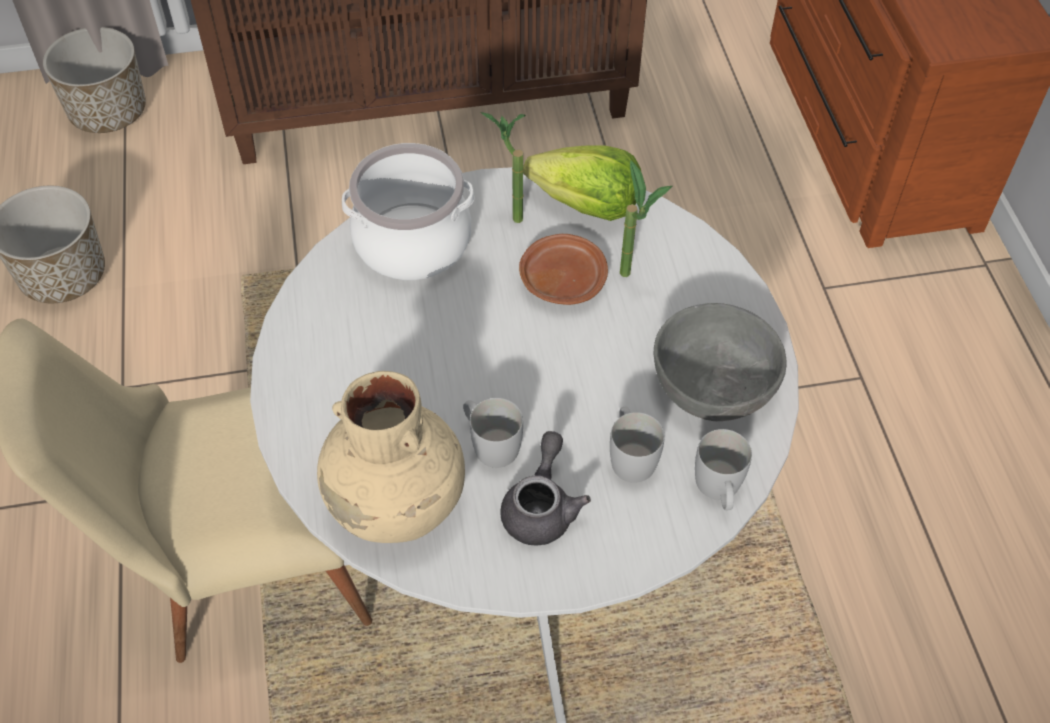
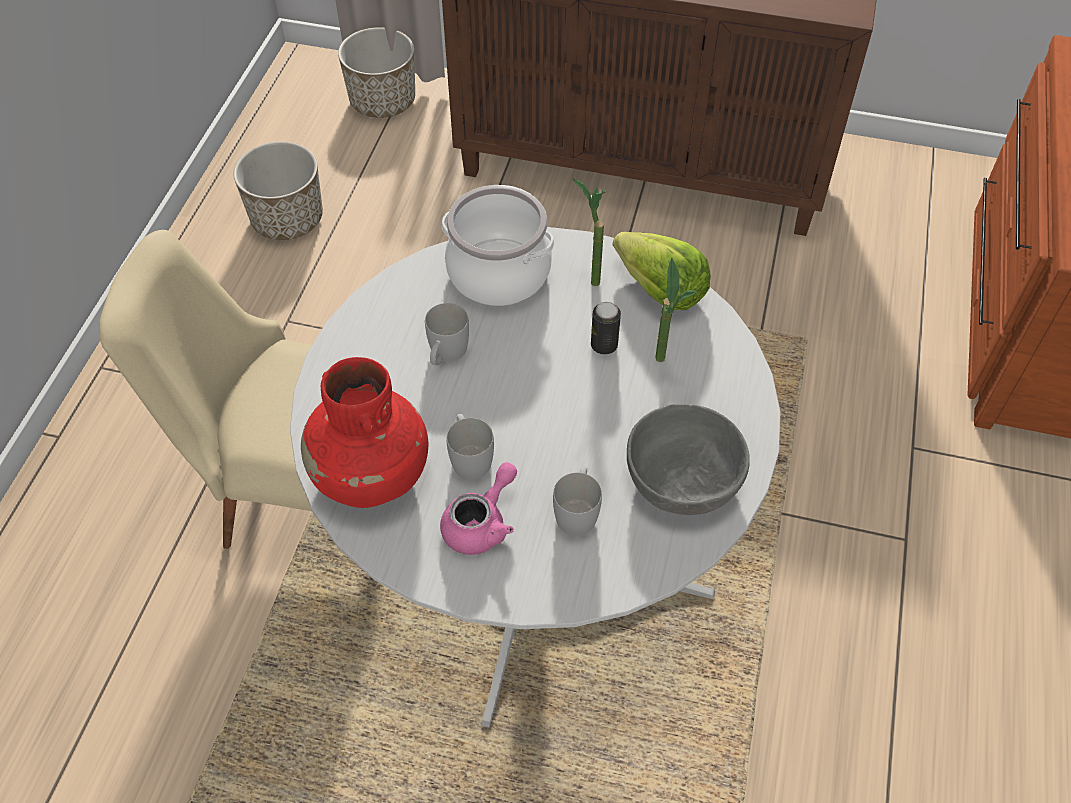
camera: 25 degrees right, 0 degrees up
beige vase [317,371,465,543] -> red vase [301,357,428,508]
grey teapot [500,431,591,545] -> pink teapot [440,462,517,555]
brown plate [519,234,608,305] -> can [591,302,621,355]
white mug [695,429,752,510] -> white mug moved to [425,303,469,365]

